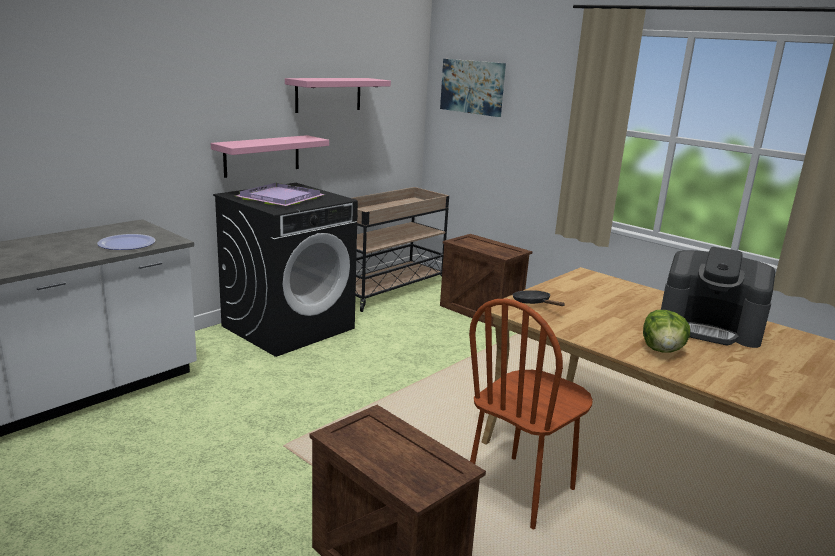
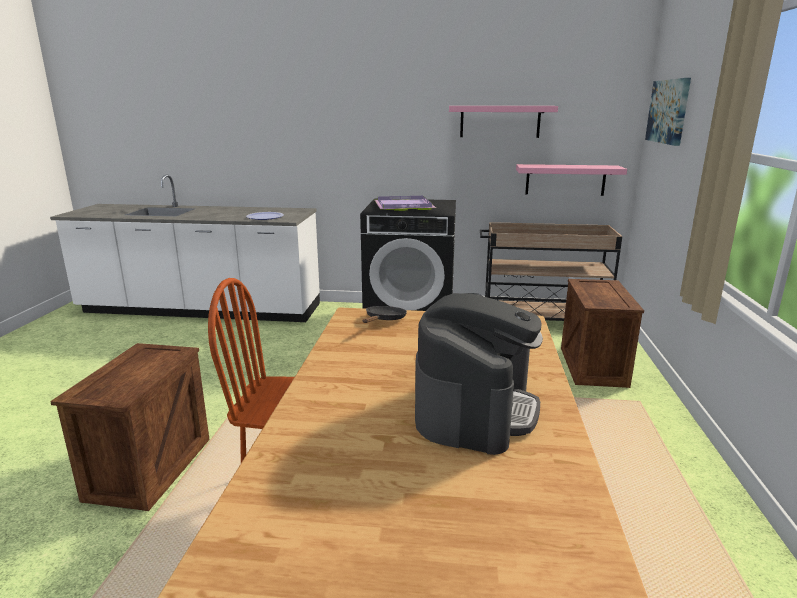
camera: 55 degrees right, 0 degrees up
pink shelf [211,135,329,178] -> pink shelf moved to [516,164,627,196]
lettuce [643,310,690,352] -> none
coffee machine [661,247,775,348] -> coffee machine turned 150 degrees counterclockwise [415,293,543,455]

